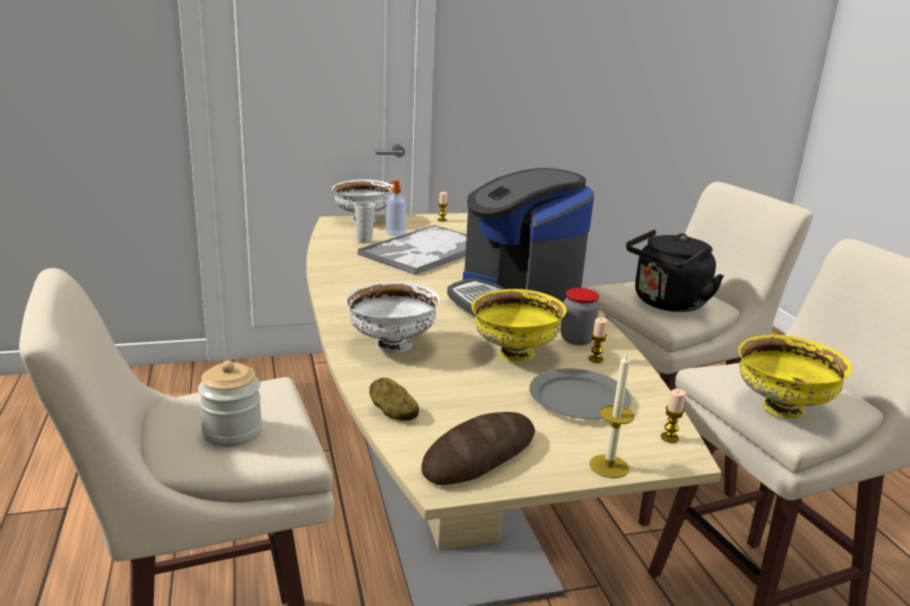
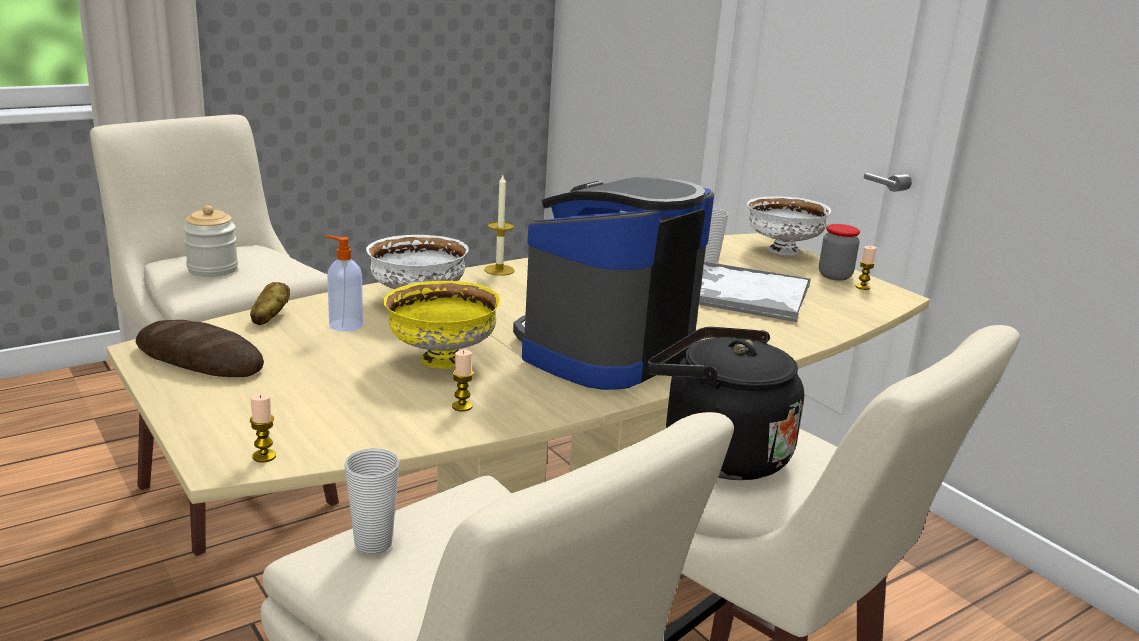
camera: 70 degrees right, 0 degrees up
soap dispenser [386,180,406,236] -> soap dispenser moved to [325,236,363,332]
grey plate [529,369,631,419] -> none
jar [561,288,599,345] -> jar moved to [819,224,860,281]
candle [589,351,635,478] -> candle moved to [484,175,514,276]
yellow bowl [738,335,852,418] -> cup [344,448,399,554]

